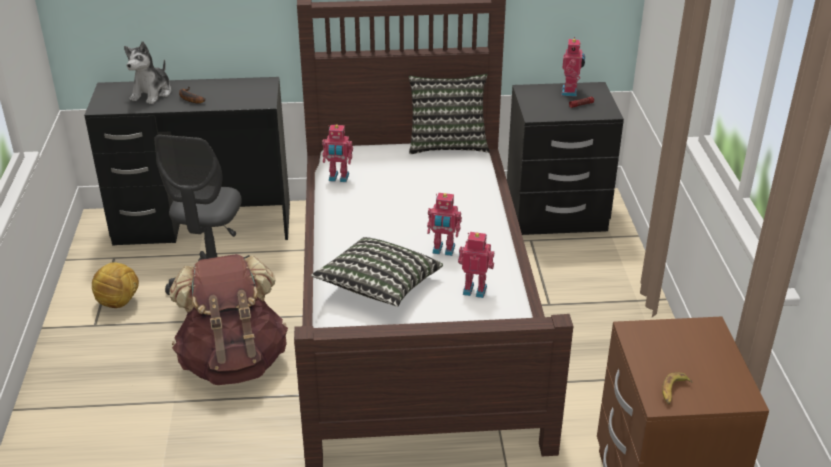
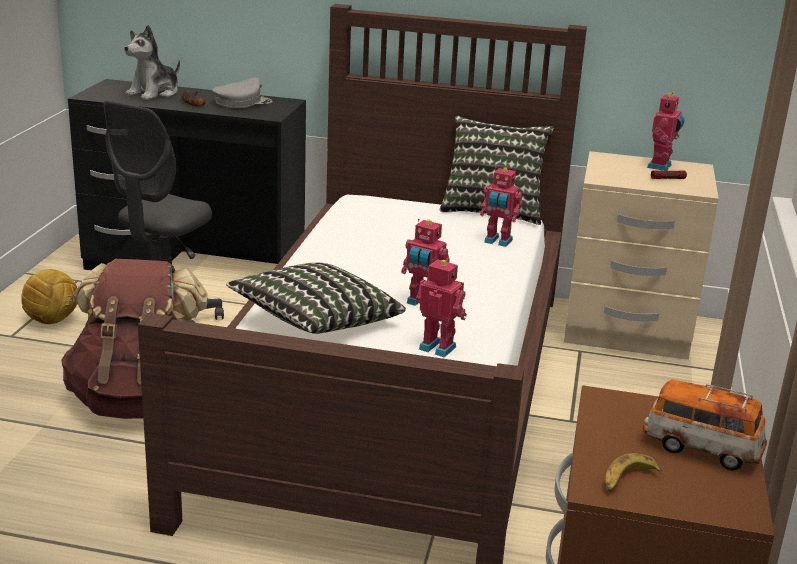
camera: 15 degrees right, 10 degrees down
toy robot [322,125,353,182] -> toy robot moved to [480,167,522,247]
black nightstand [507,82,624,235] -> beige nightstand [564,151,719,360]
none -> grey cap [212,78,273,108]
none -> toy car [643,380,767,470]

